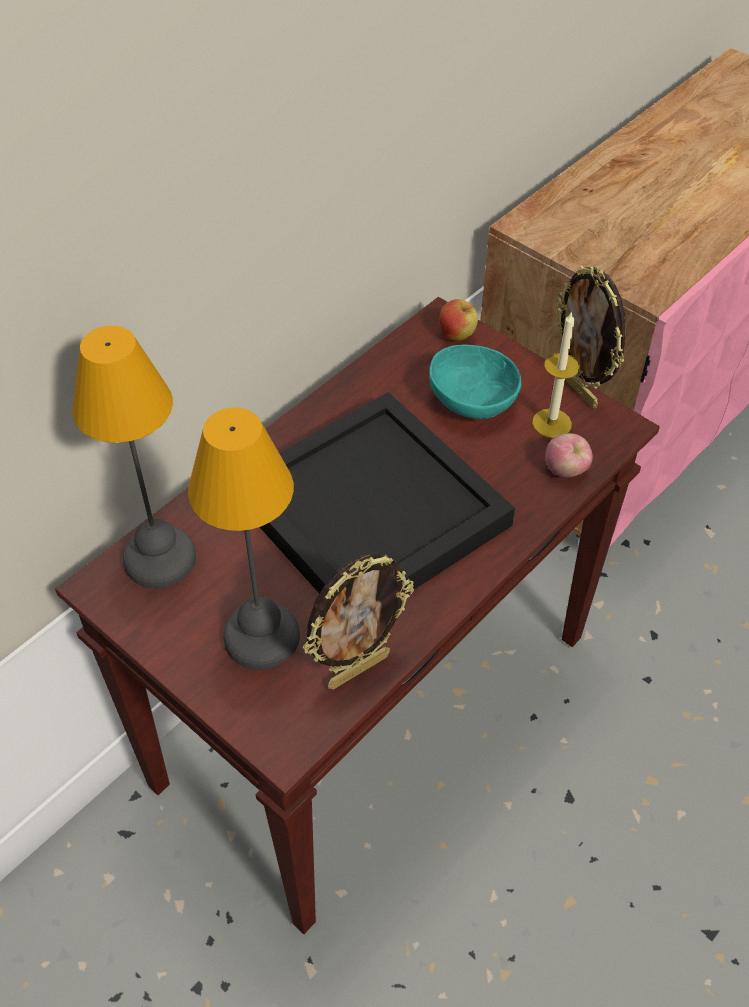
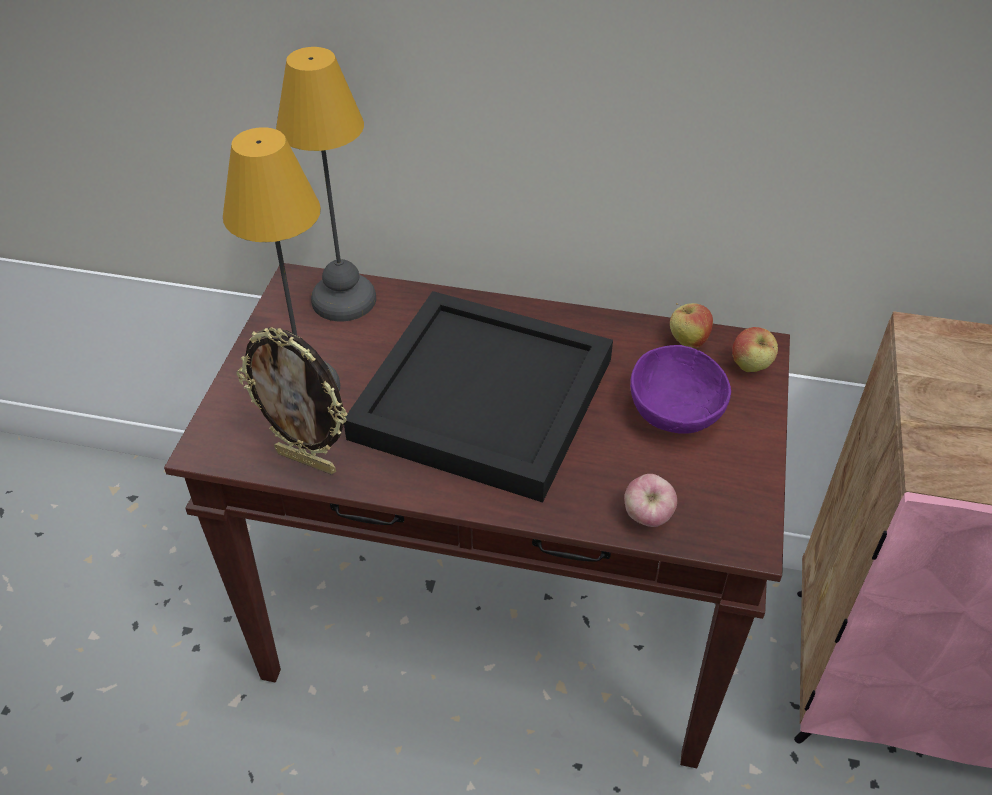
camera: 60 degrees right, 5 degrees down
turquoise bowl [429,345,521,419] -> purple bowl [630,345,731,434]
candle [532,311,580,438] -> none
picture frame [556,265,626,408] -> none
none -> apple [670,303,713,349]

